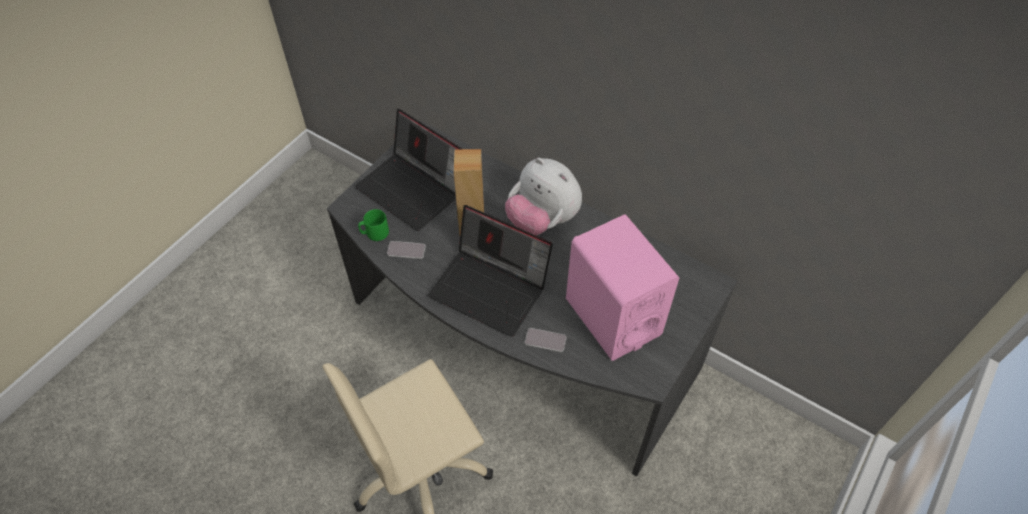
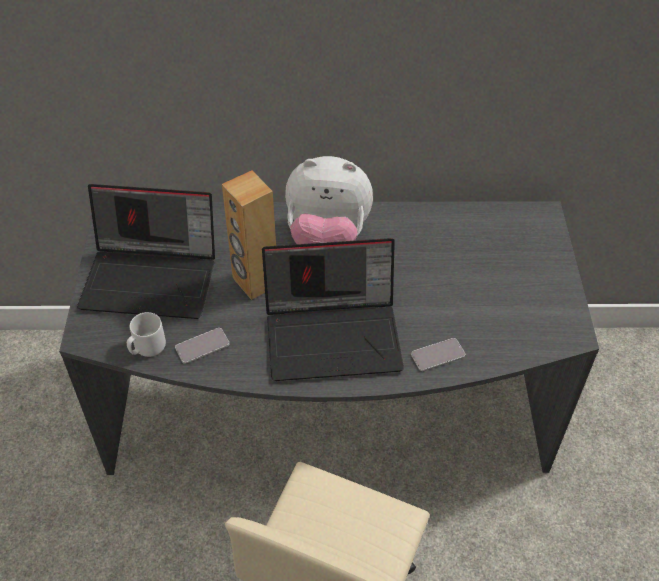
camera: 35 degrees left, 5 degrees down
green mug [358,209,389,241] -> grey mug [127,312,166,357]
pink speaker [566,215,679,361] -> none

